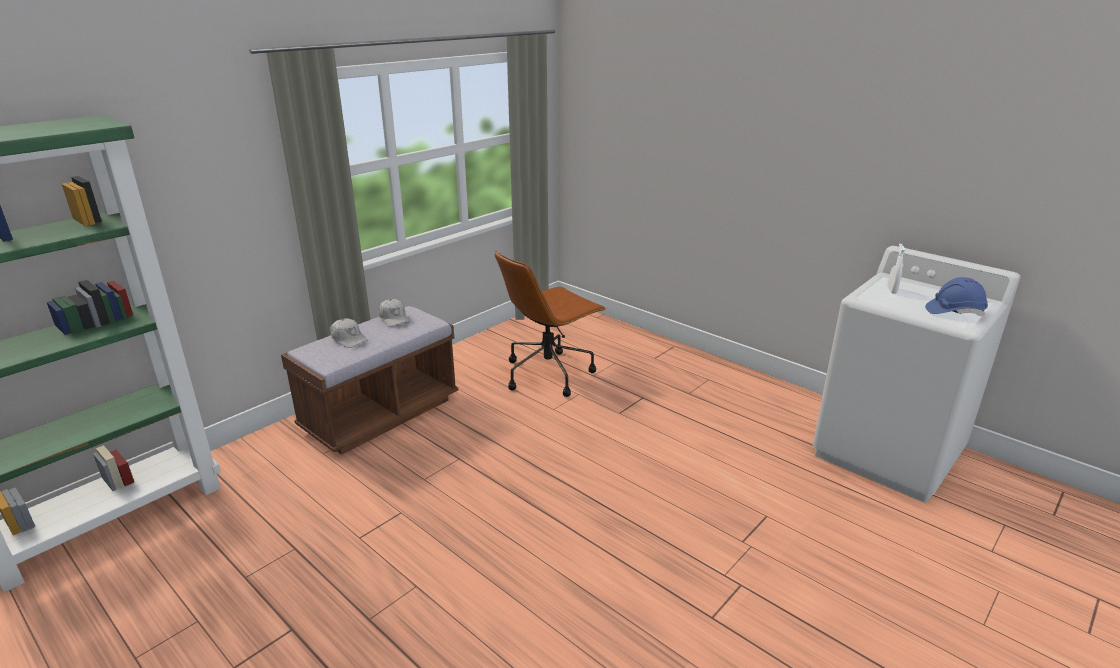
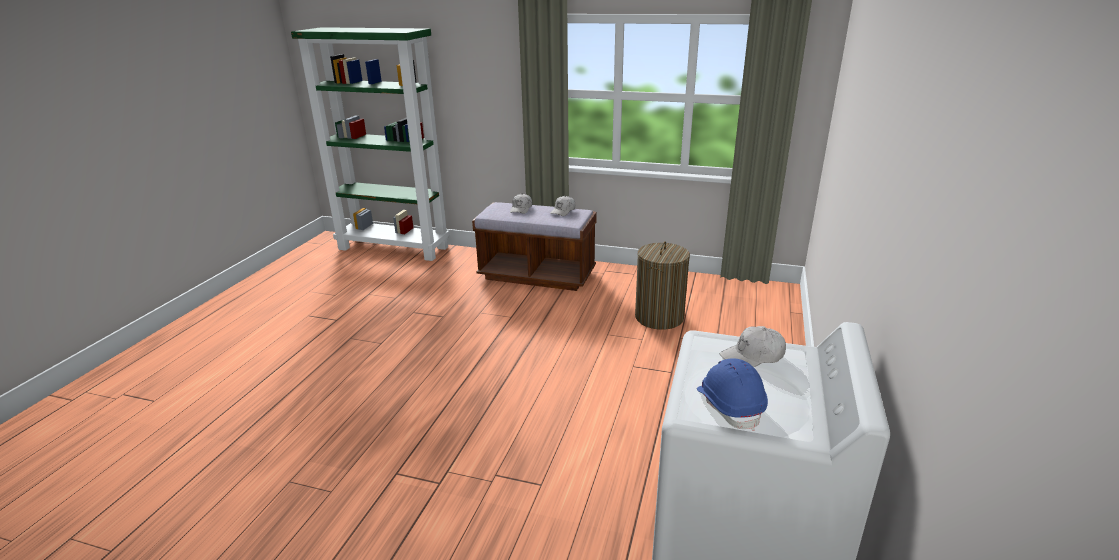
camera: 65 degrees right, 0 degrees up
brown office chair [495,251,606,397] -> laundry basket [635,241,690,330]
white spray bottle [888,243,905,294] -> white cap [720,326,786,367]

